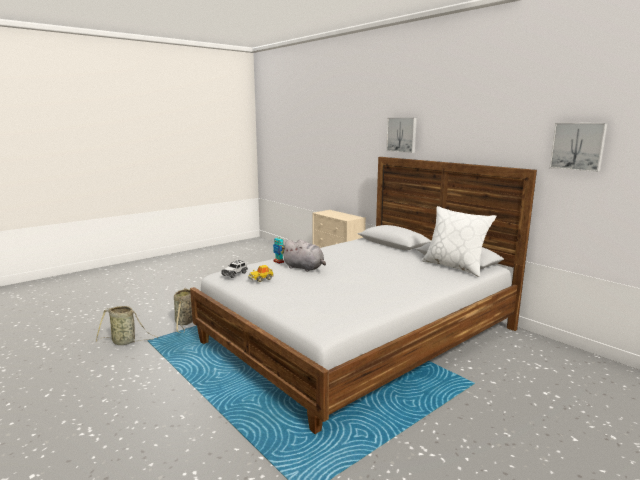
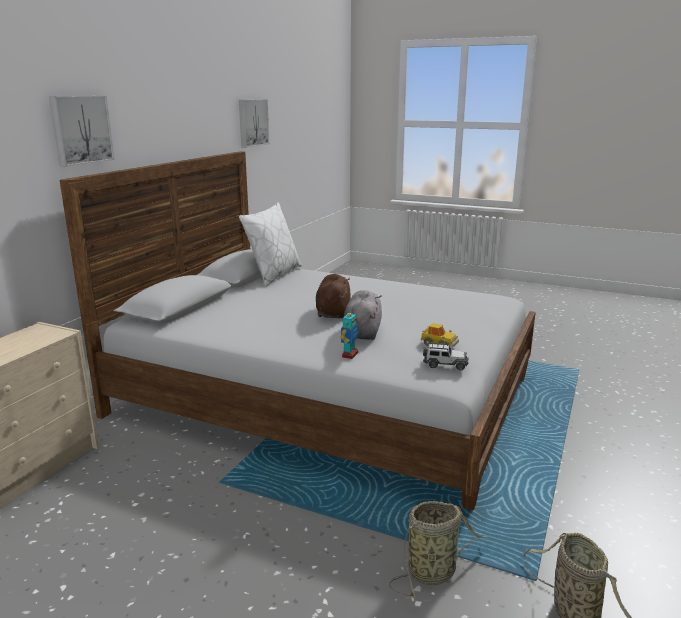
camera: 115 degrees left, 5 degrees up
none -> brown plush toy [316,274,351,319]

